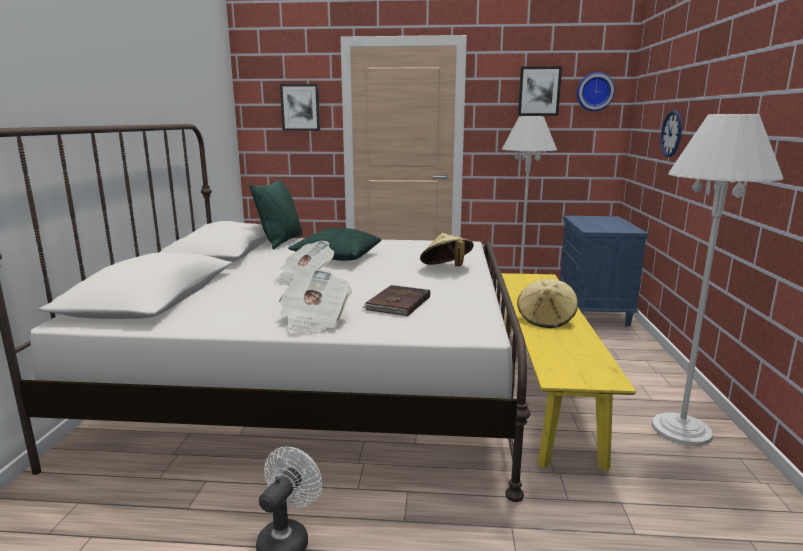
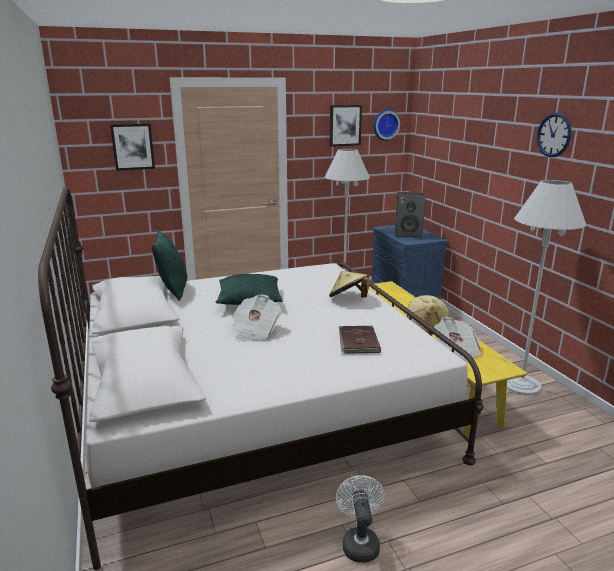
camera: 25 degrees left, 5 degrees up
newspaper [279,269,352,334] -> newspaper moved to [434,317,482,363]
wall clock [661,110,682,157] -> wall clock moved to [537,113,571,157]
none -> speaker [395,192,426,237]

